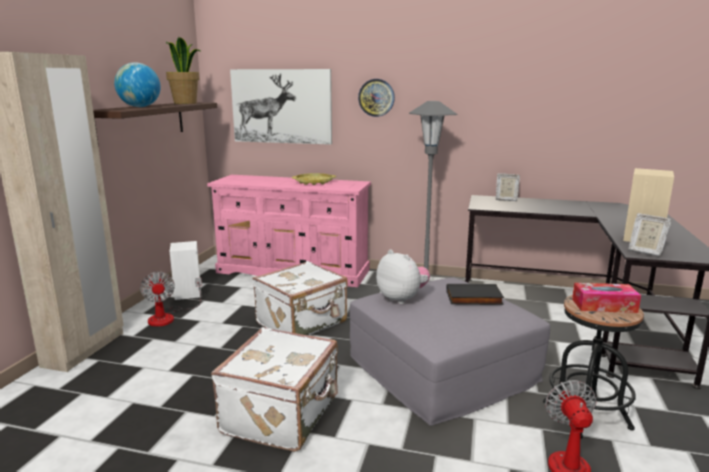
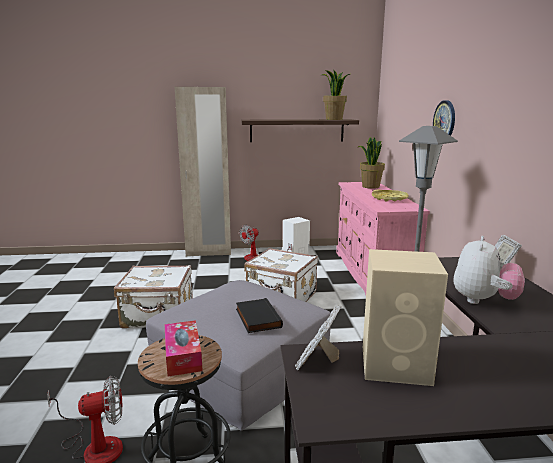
camera: 70 degrees right, 0 degrees up
globe [114,62,161,107] -> none
picture [230,69,332,145] -> none
plush toy [376,249,430,304] -> plush toy moved to [454,236,525,304]
none -> potted plant [357,137,385,189]

